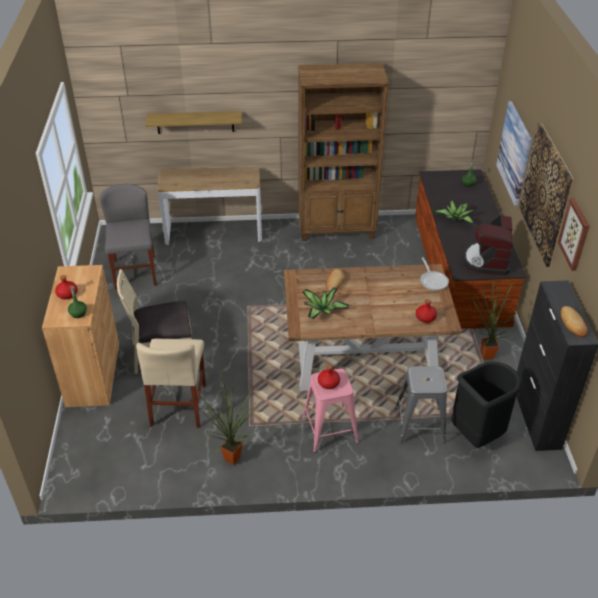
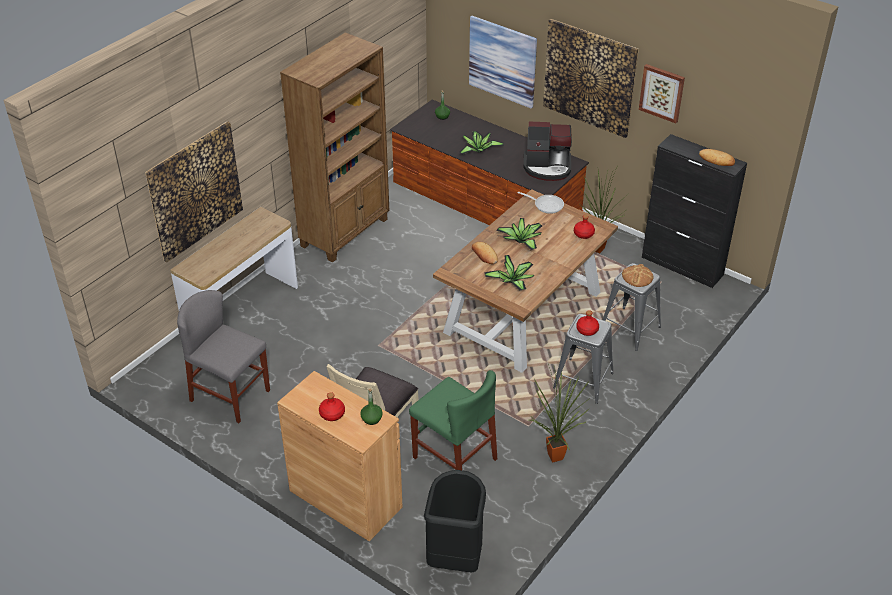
camera: 50 degrees left, 0 degrees up
beige chair [136,339,206,428] -> green chair [409,370,497,470]
shelf [145,111,242,134] -> picture [145,121,243,263]
pink stool [302,369,359,452] -> grey stool [553,314,614,404]
black trash can [451,362,521,448] -> black trash can moved to [424,470,486,572]
coffee machine [463,215,513,275] -> coffee machine turned 45 degrees counterclockwise [524,122,572,181]
none -> potted plant [496,218,542,250]
none -> bread [622,264,654,287]

